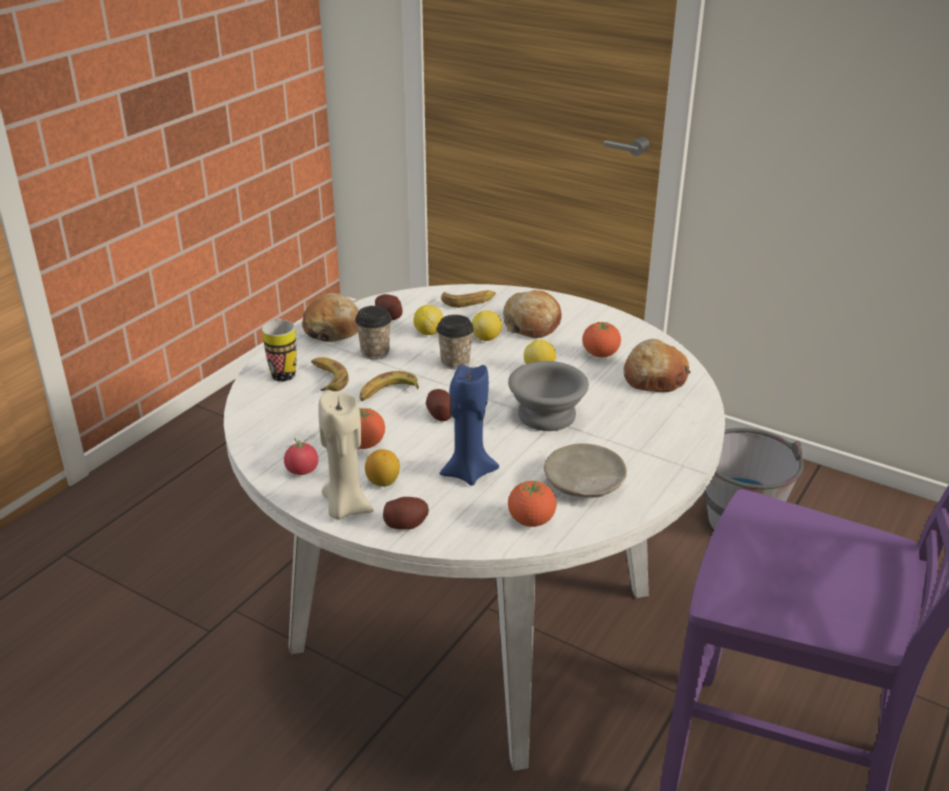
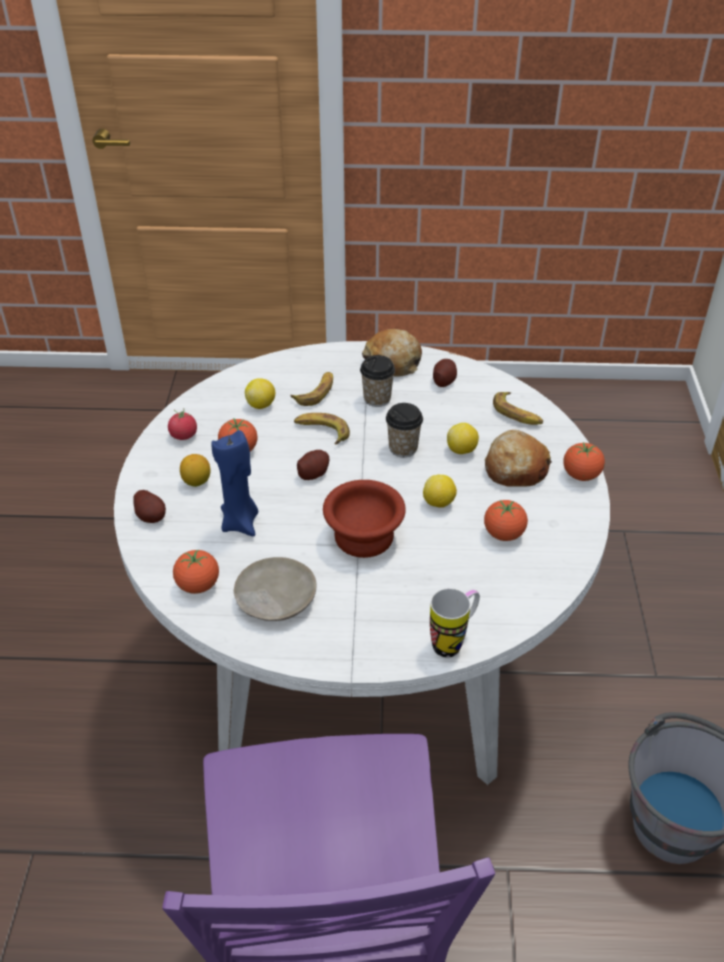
camera: 60 degrees right, 10 degrees up
mug [262,318,297,382] -> mug moved to [430,588,480,658]
beige candle [318,391,374,520] -> none
lemon [413,305,443,335] -> lemon moved to [245,378,275,409]
grey bowl [508,361,589,431] -> brown bowl [323,480,406,558]
bread [624,339,691,392] -> none
none -> tomato [563,442,605,481]

